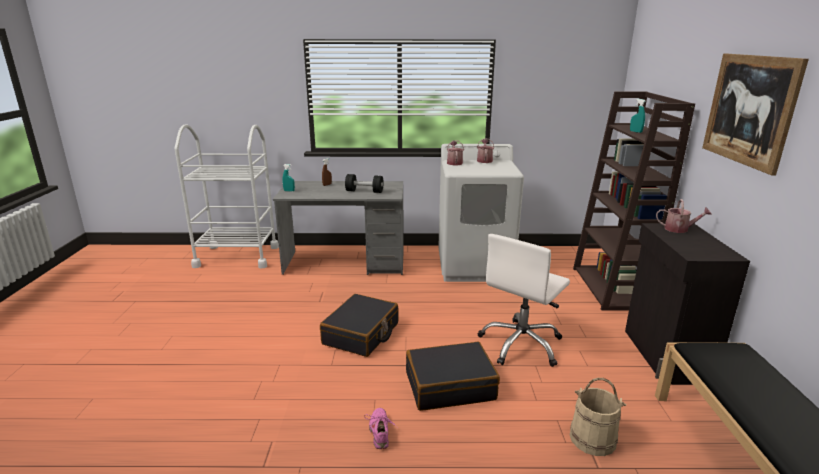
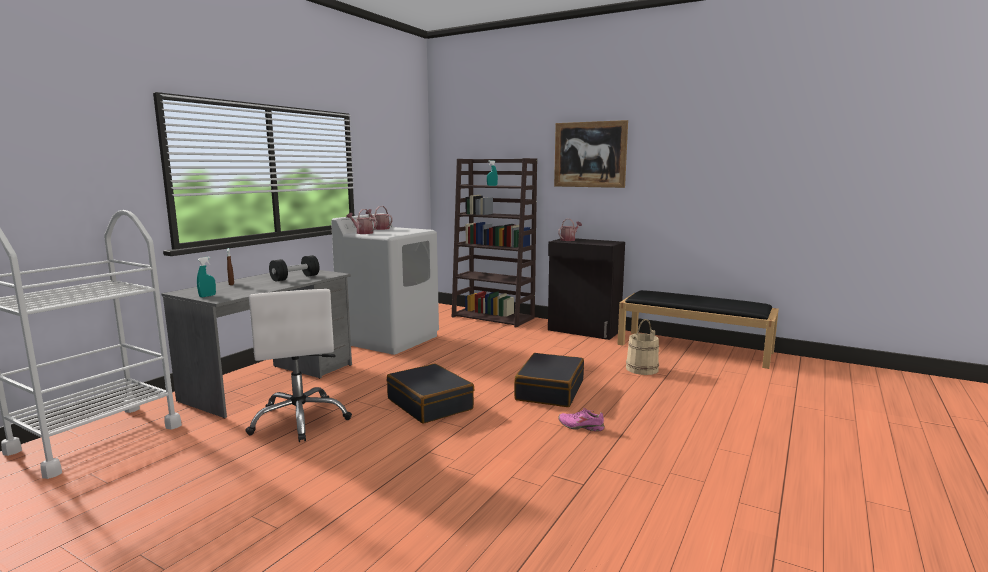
camera: 60 degrees left, 10 degrees down
white office chair [478,234,570,367] -> white office chair moved to [245,289,352,442]

